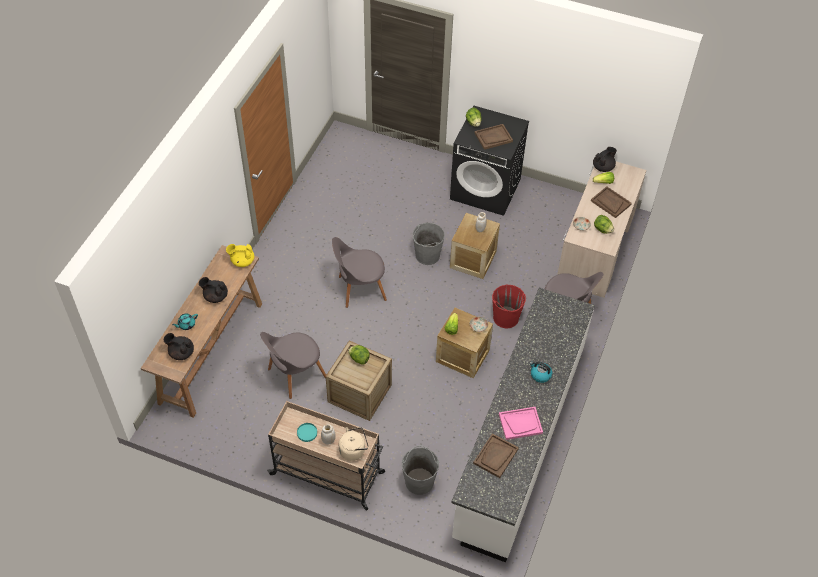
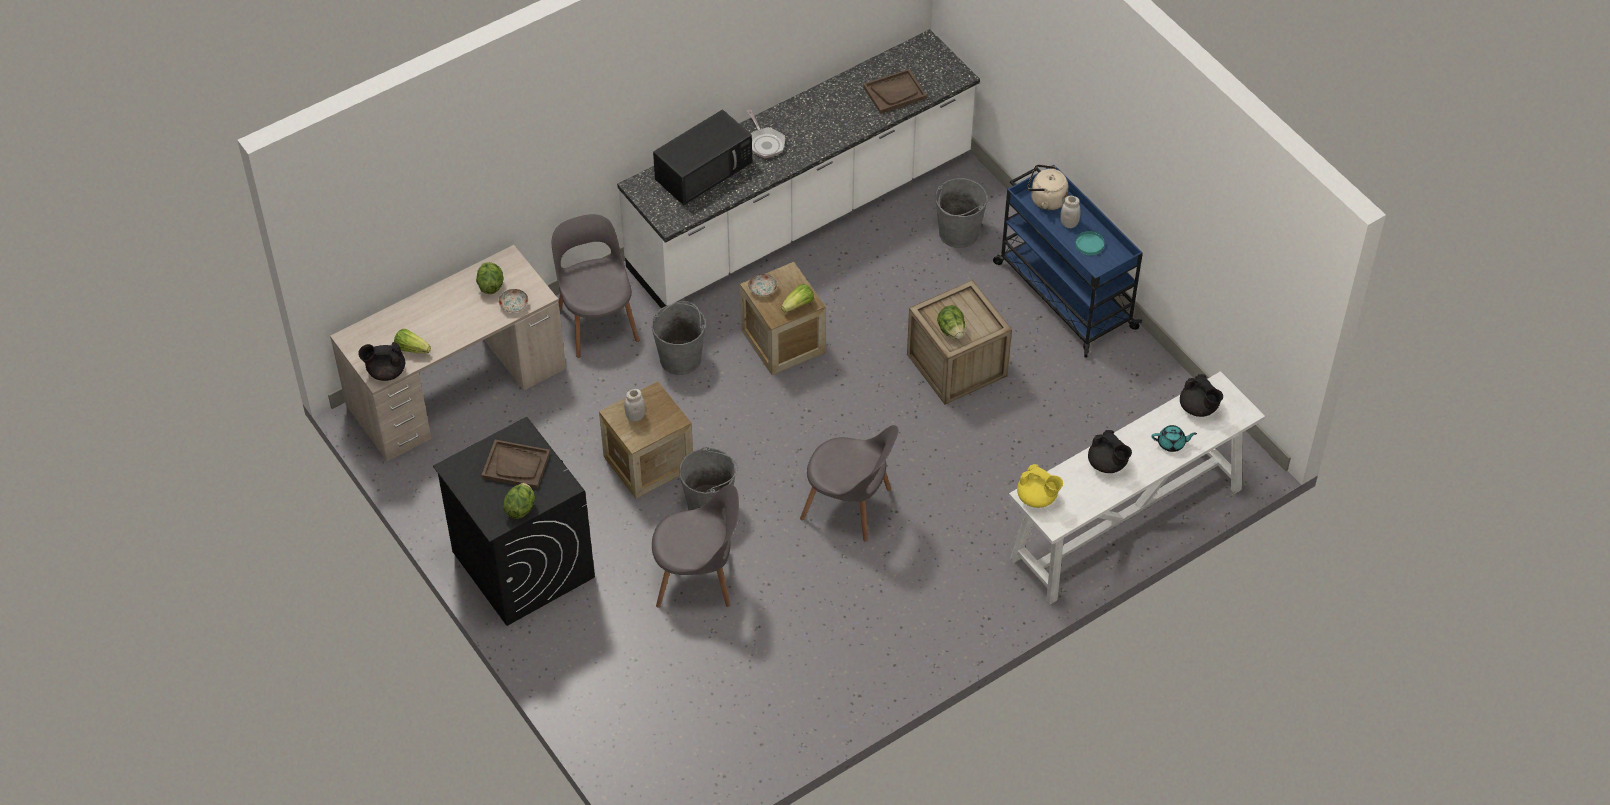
camera: 145 degrees left, 0 degrees up
brown console table [141,245,262,418] -> white console table [1009,371,1265,604]
grey chair [260,332,326,399] -> grey chair moved to [652,484,739,607]
beige cart [267,401,385,510] -> blue cart [993,165,1143,358]
red bucket [492,285,526,328] -> grey bucket [652,301,706,375]
pink tray [499,407,543,440] -> none
kettle [530,361,552,383] -> frying pan [747,109,785,158]
brown tray [591,186,632,218] -> none
none -> black microwave [653,109,752,205]

